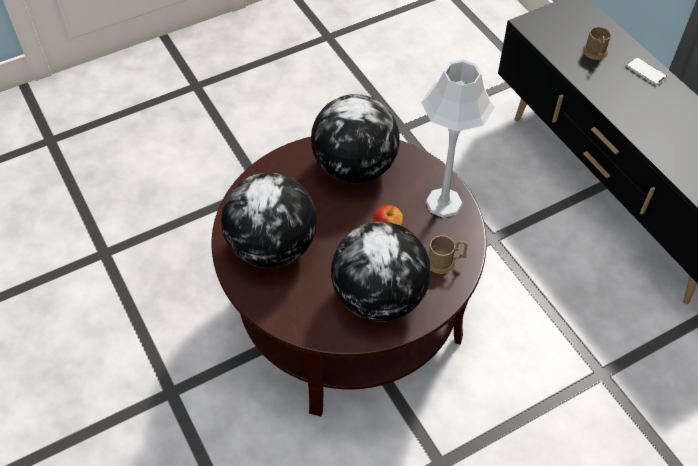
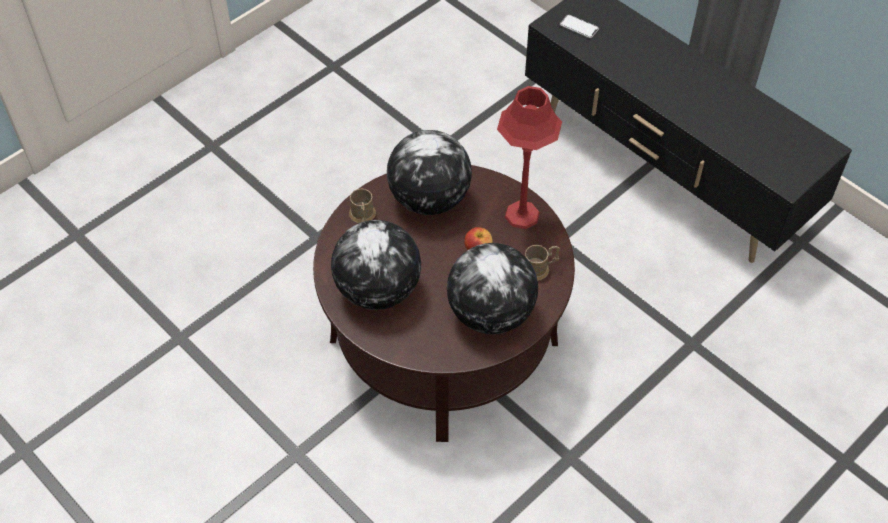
camera: 15 degrees left, 0 degrees up
grey table lamp [421,60,495,218] -> red table lamp [497,86,562,229]
brown mug [583,27,611,60] -> brown mug moved to [349,188,376,223]
phone [626,57,668,85] -> phone moved to [560,15,599,38]

